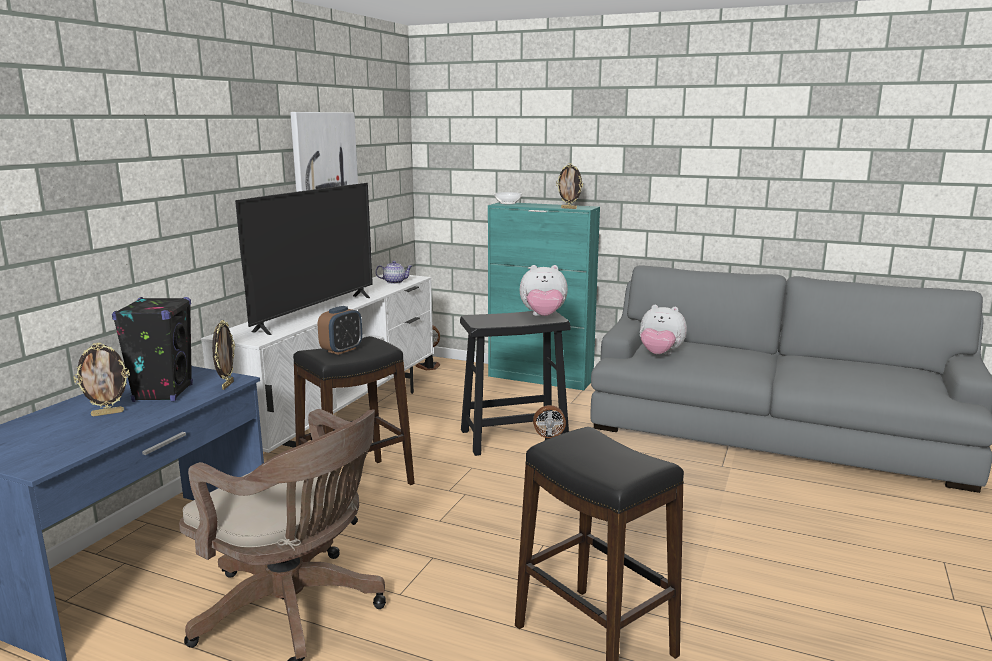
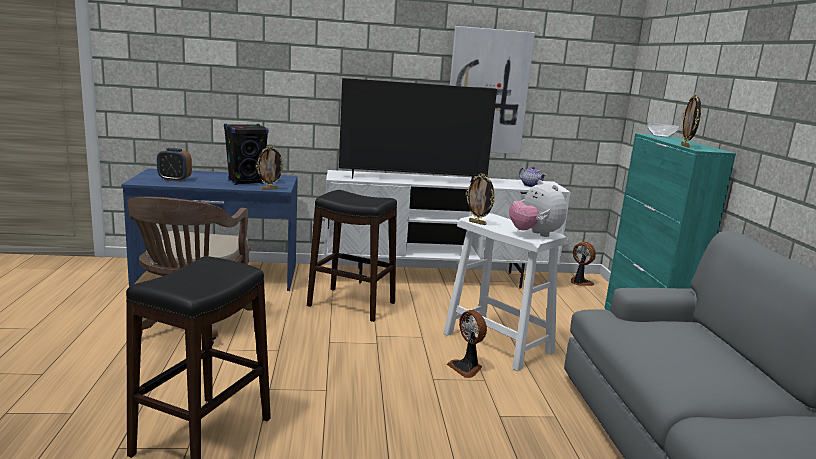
camera: 60 degrees right, 0 degrees up
picture frame [74,343,130,416] -> picture frame moved to [465,173,495,225]
alarm clock [318,306,362,355] -> alarm clock moved to [157,148,192,182]
black stool [460,311,571,456] -> white stool [443,213,568,371]
plush toy [640,305,687,355] -> none

